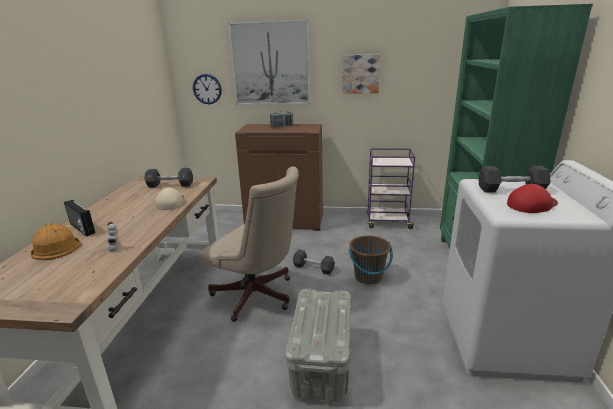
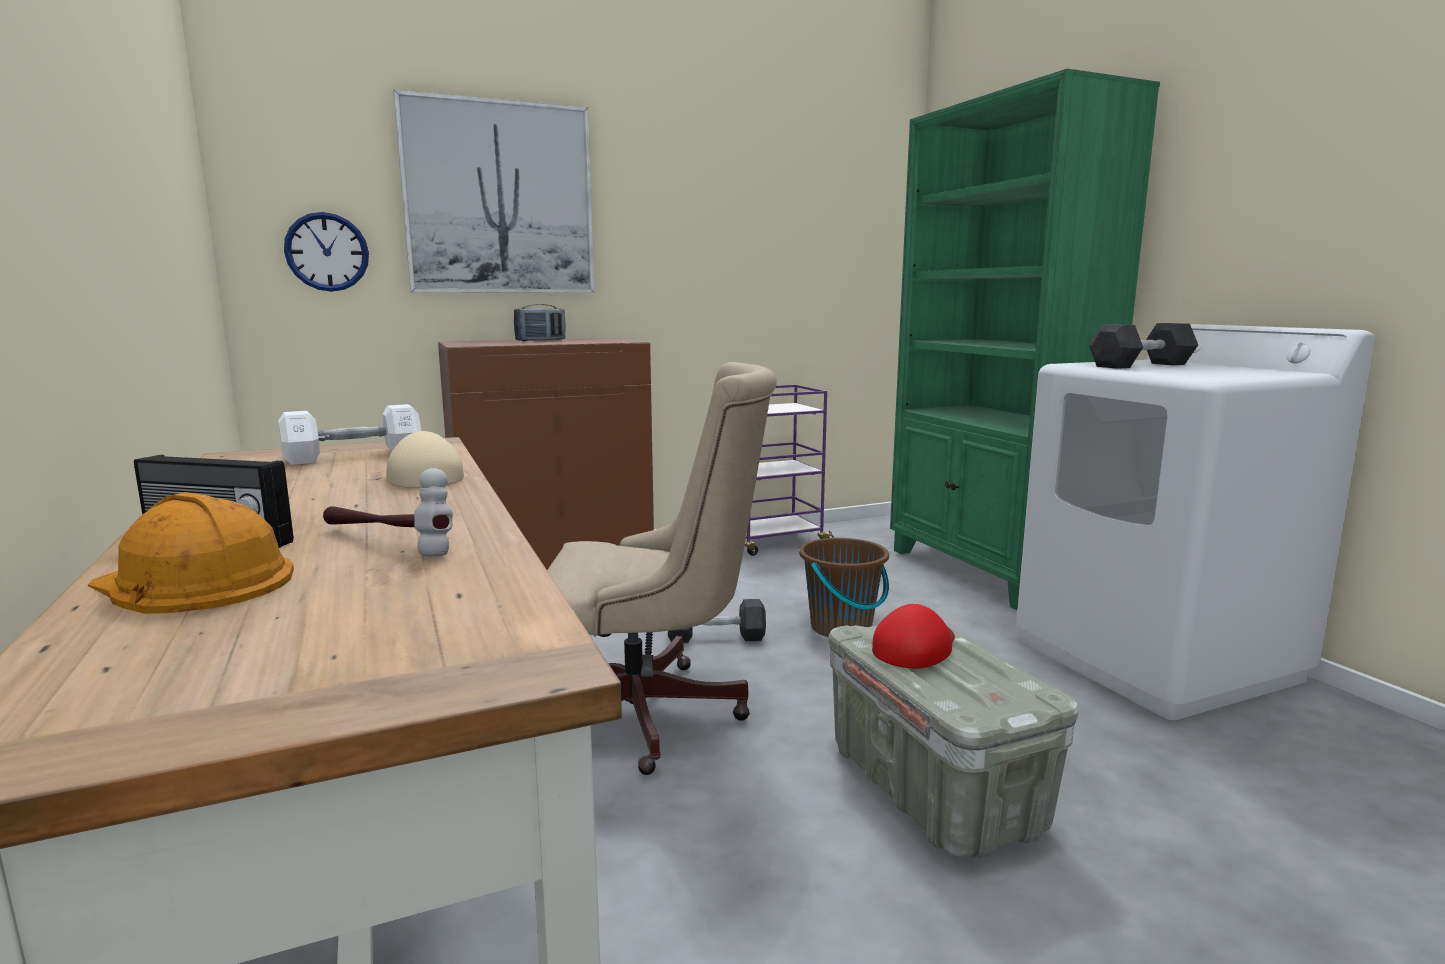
camera: 30 degrees left, 10 degrees down
black dumbbell [145,168,193,188] -> white dumbbell [278,404,422,465]
picture [342,54,380,94] -> none
red cap [507,184,558,213] -> red cap moved to [872,604,955,668]

